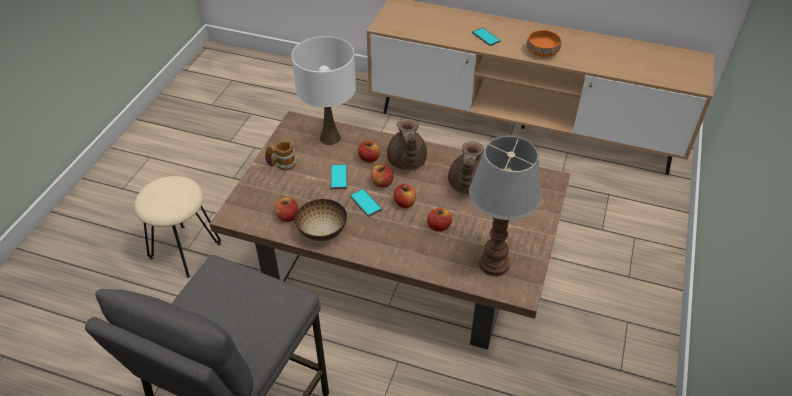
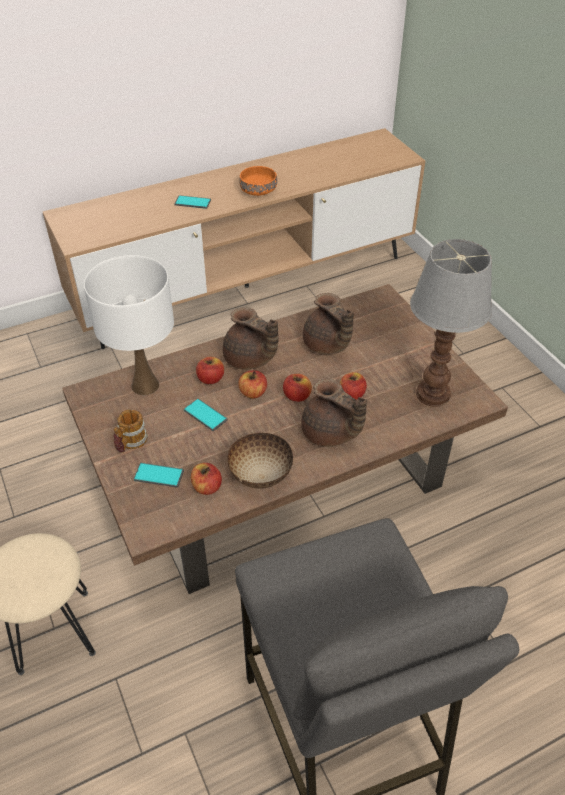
camera: 45 degrees left, 0 degrees up
phone [350,189,382,217] -> phone moved to [134,463,184,488]
none -> brown teapot [301,379,367,447]

